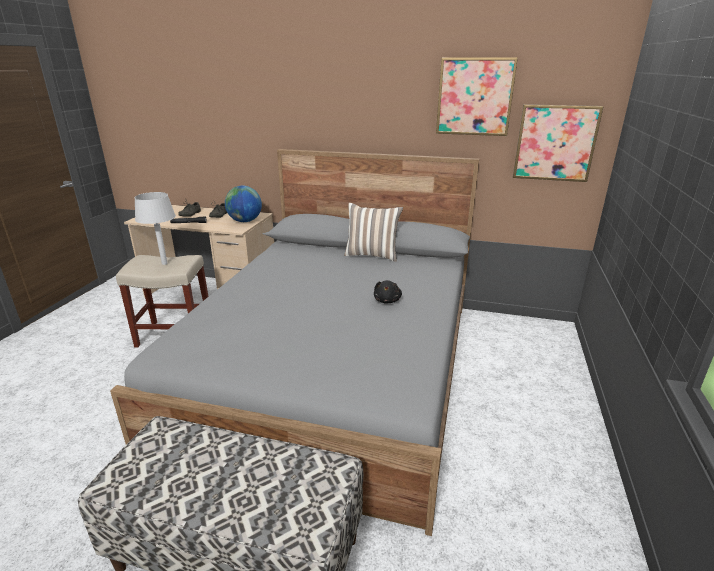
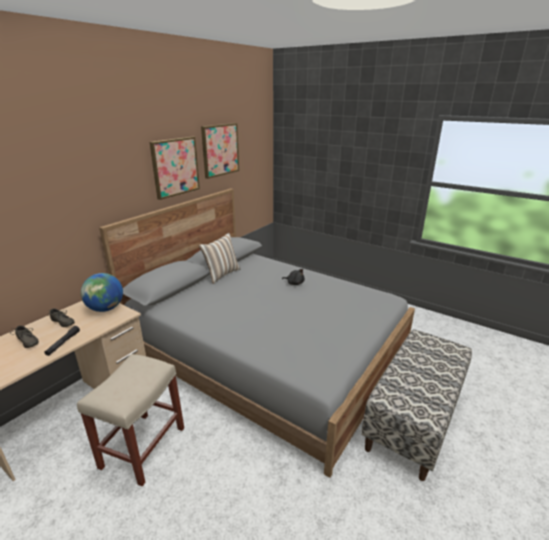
camera: 70 degrees left, 0 degrees up
grey table lamp [134,192,176,265] -> none
picture [513,104,604,182] -> picture moved to [149,137,200,200]

